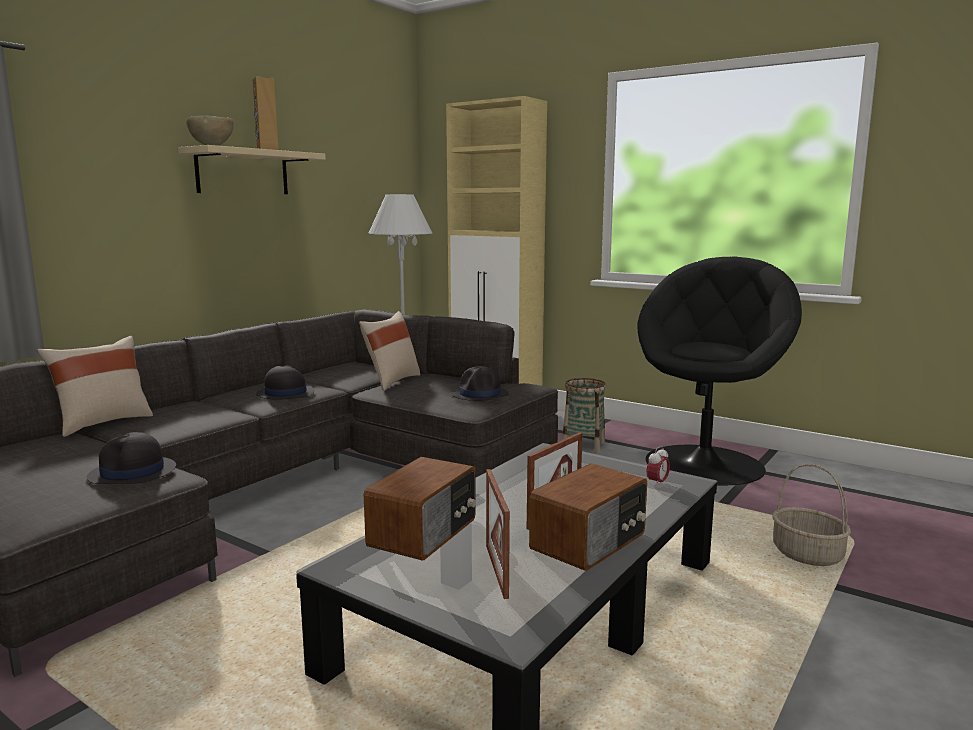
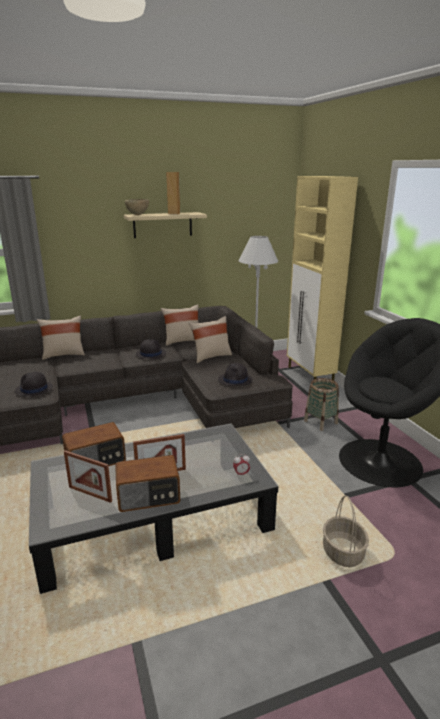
camera: 35 degrees right, 10 degrees up
picture frame [486,469,510,599] -> picture frame turned 90 degrees counterclockwise [64,450,112,503]
none -> beige pillow [161,304,199,346]

